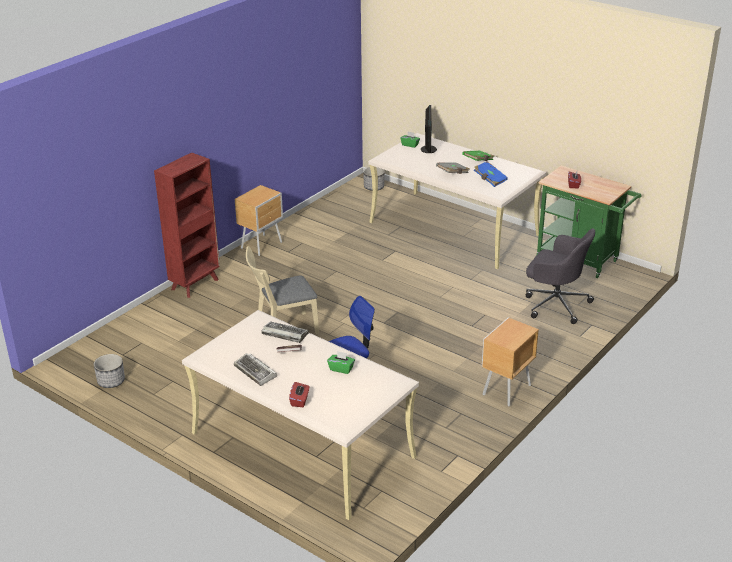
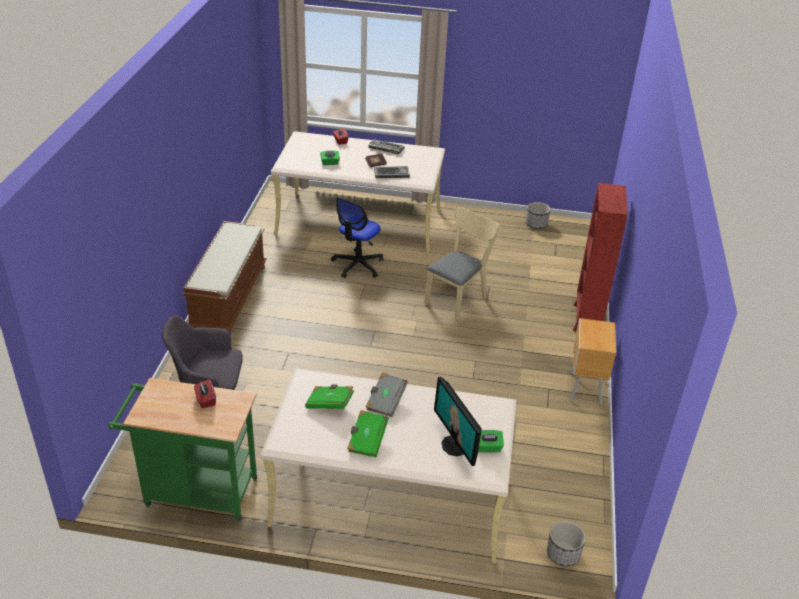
camera: 150 degrees right, 5 degrees up
blue book [474,161,508,187] -> green book [305,384,354,409]
brown nightstand [482,318,539,406] -> brown bench [182,221,266,335]

